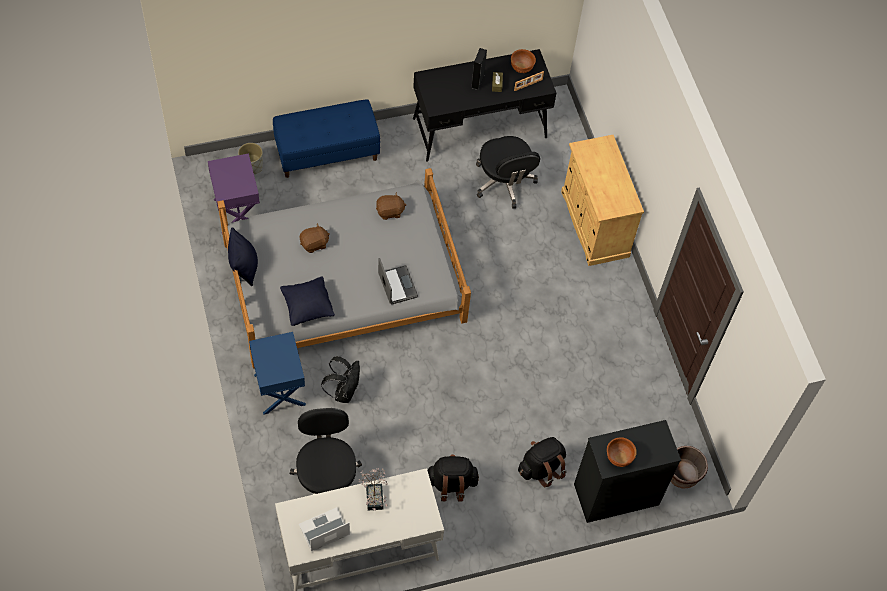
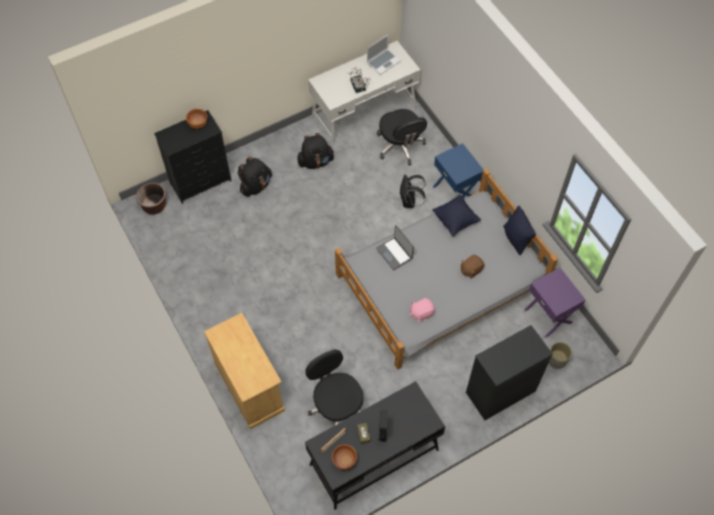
camera: 170 degrees right, 0 degrees up
blue bench [273,99,380,178] -> black dresser [466,325,553,420]
brown plush toy [376,192,406,220] -> pink plush toy [410,298,435,322]

